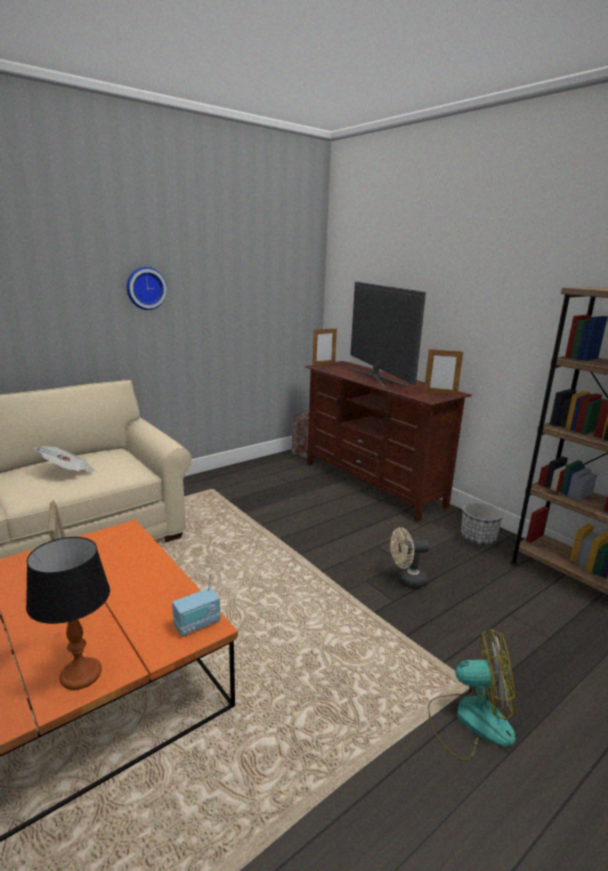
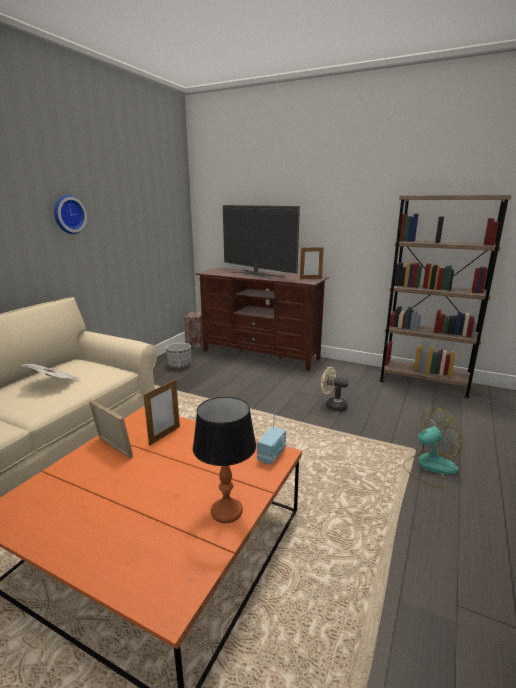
camera: 25 degrees left, 0 degrees up
picture frame [312,327,337,366] -> picture frame moved to [143,379,180,446]
beige fan [390,527,430,588] -> beige fan turned 60 degrees clockwise [321,367,348,411]
planter [461,502,503,545] -> planter moved to [166,343,191,369]

